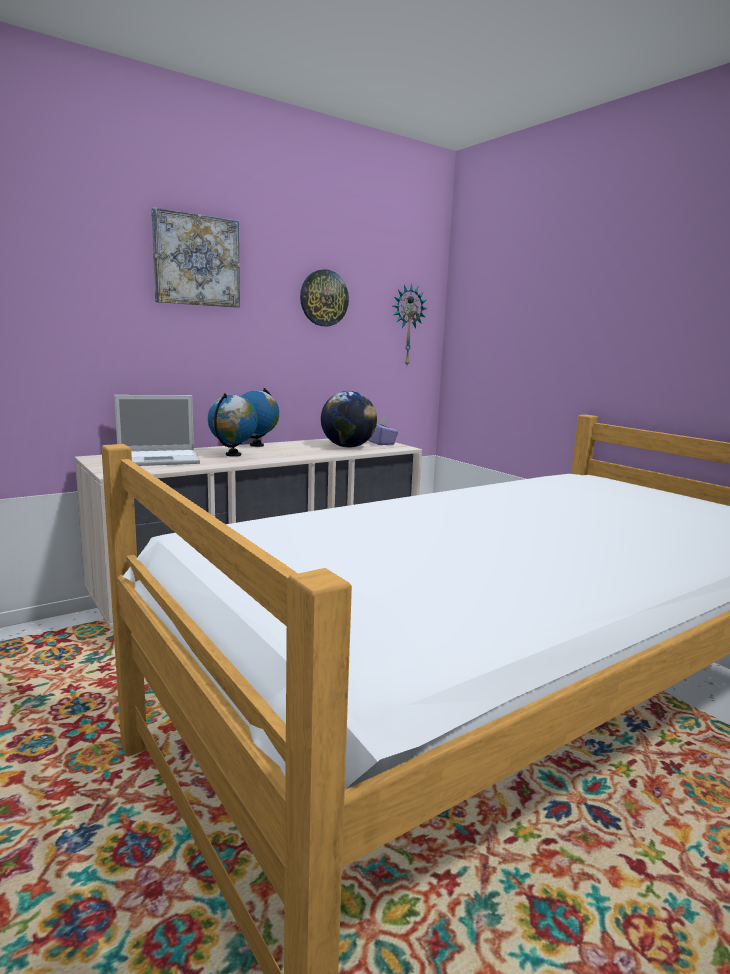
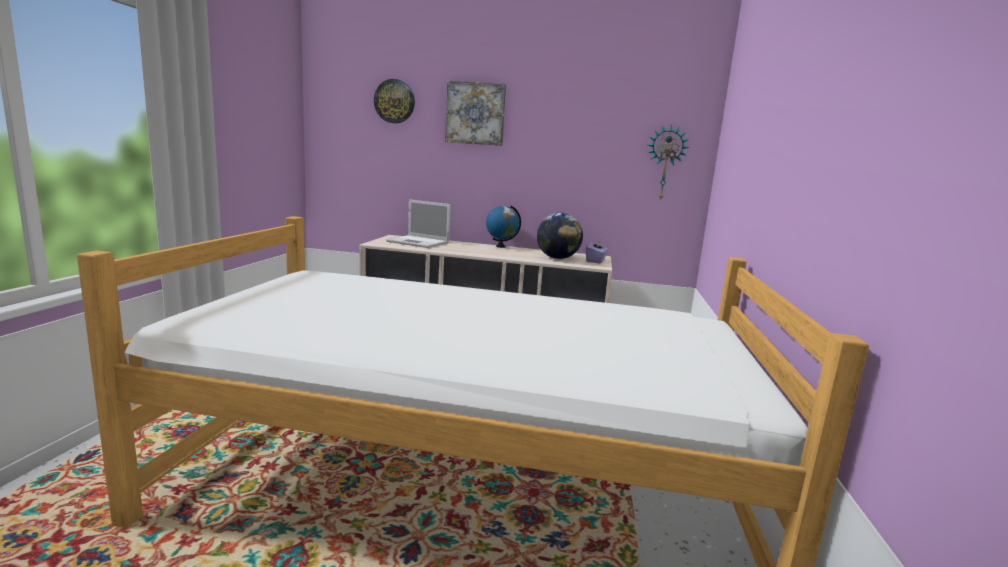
camera: 45 degrees right, 0 degrees up
globe [208,393,258,457] -> none
wall clock [300,269,349,326] -> wall clock moved to [374,79,415,123]

